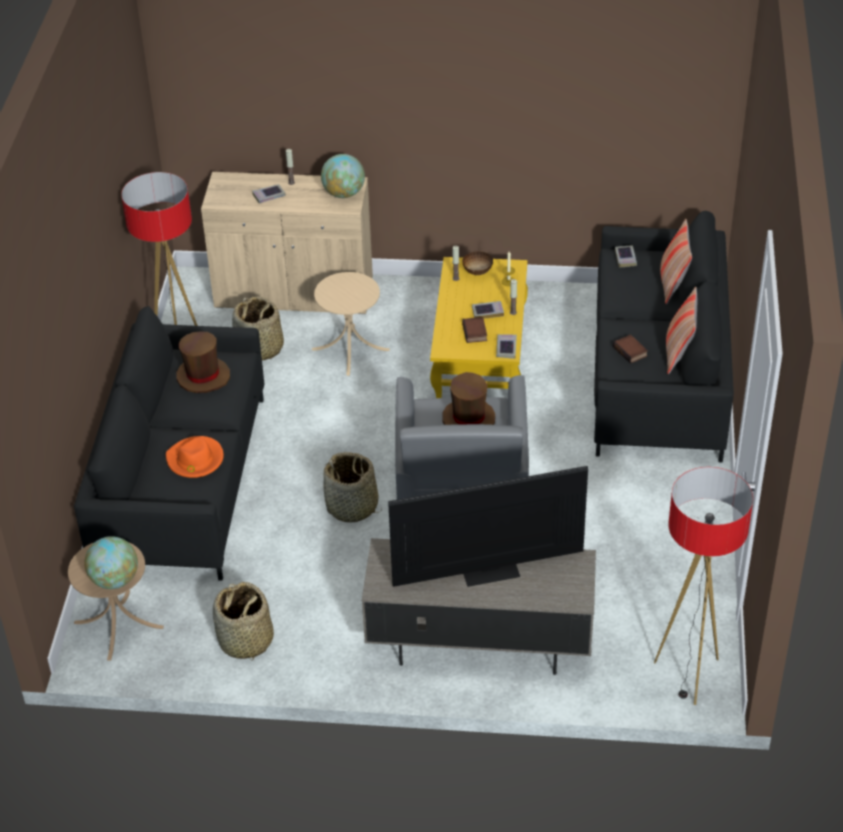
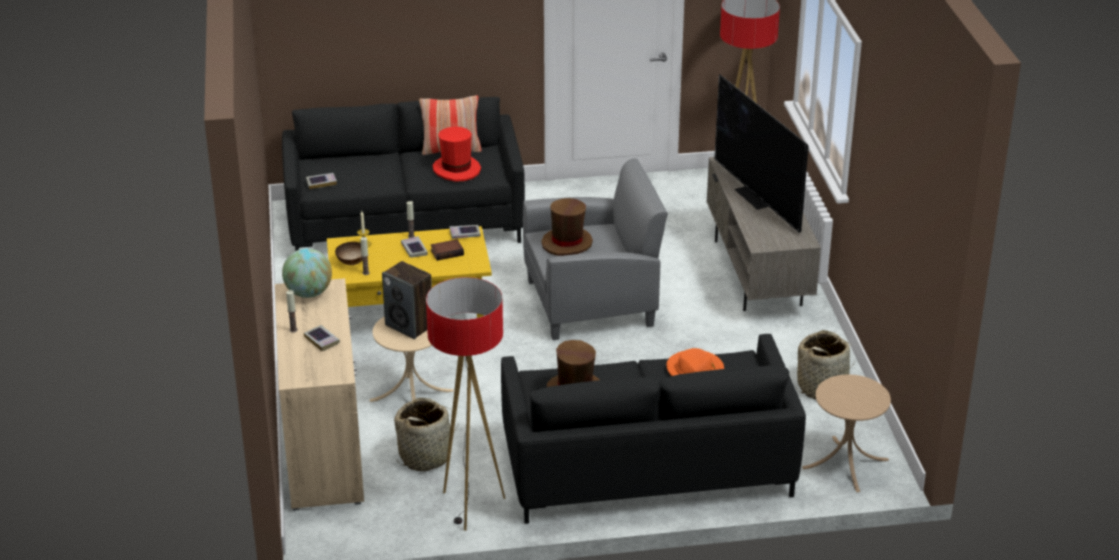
camera: 105 degrees left, 10 degrees down
globe [84,536,138,589] -> none
basket [324,452,382,523] -> none
book [613,334,648,364] -> red hat [433,127,481,182]
pillow [660,219,692,304] -> none
none -> speaker [382,261,432,339]

